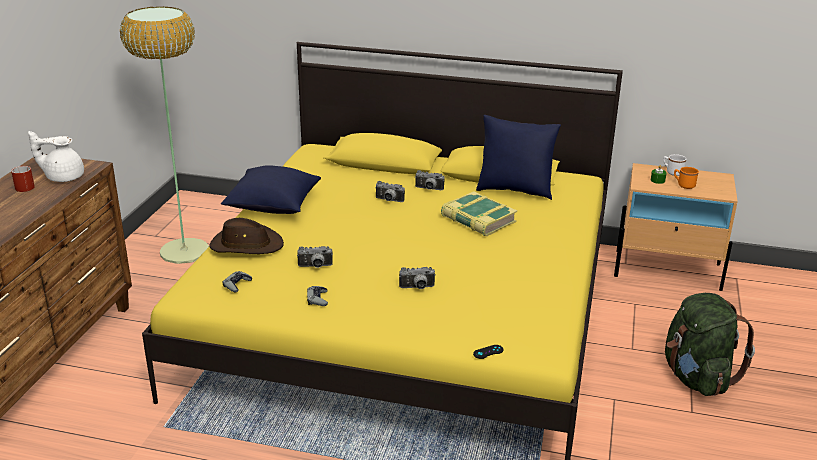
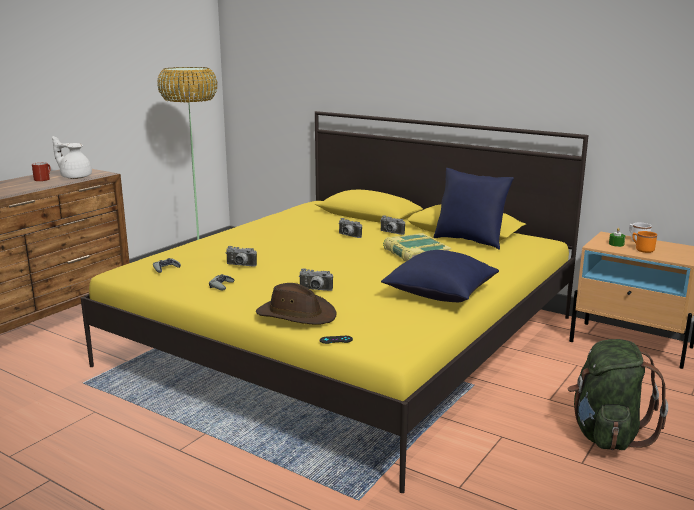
camera: 20 degrees right, 10 degrees down
brown hat [209,218,284,254] -> brown hat moved to [256,283,337,325]
blue pillow [221,165,321,214] -> blue pillow moved to [381,250,499,302]

